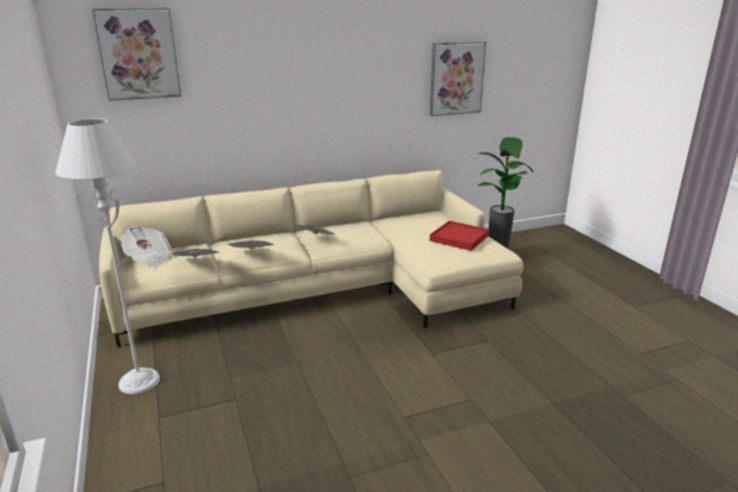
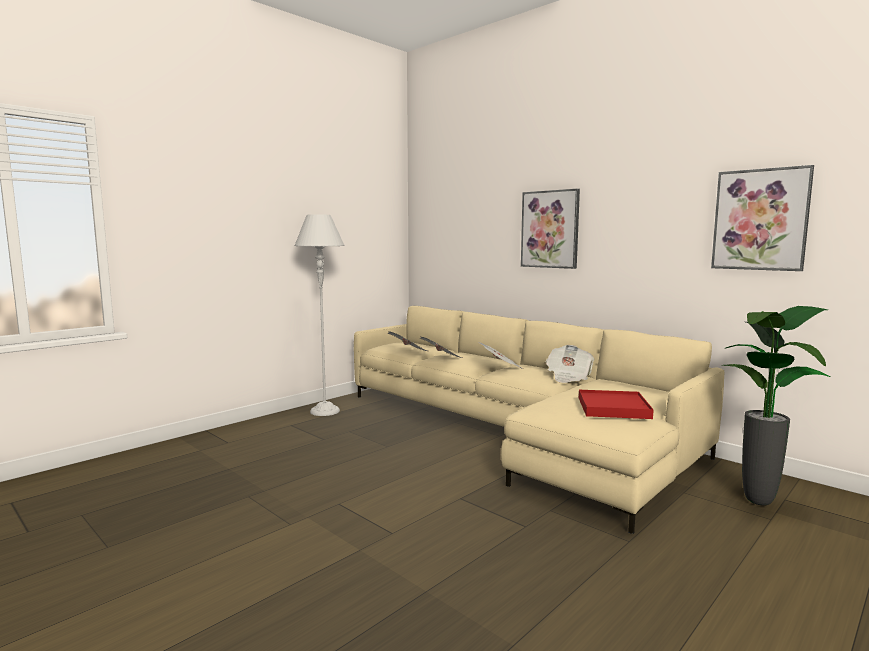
camera: 65 degrees right, 15 degrees down
picture [92,8,182,101] -> picture moved to [521,189,580,269]
newspaper [120,226,173,268] -> newspaper moved to [546,345,595,383]

